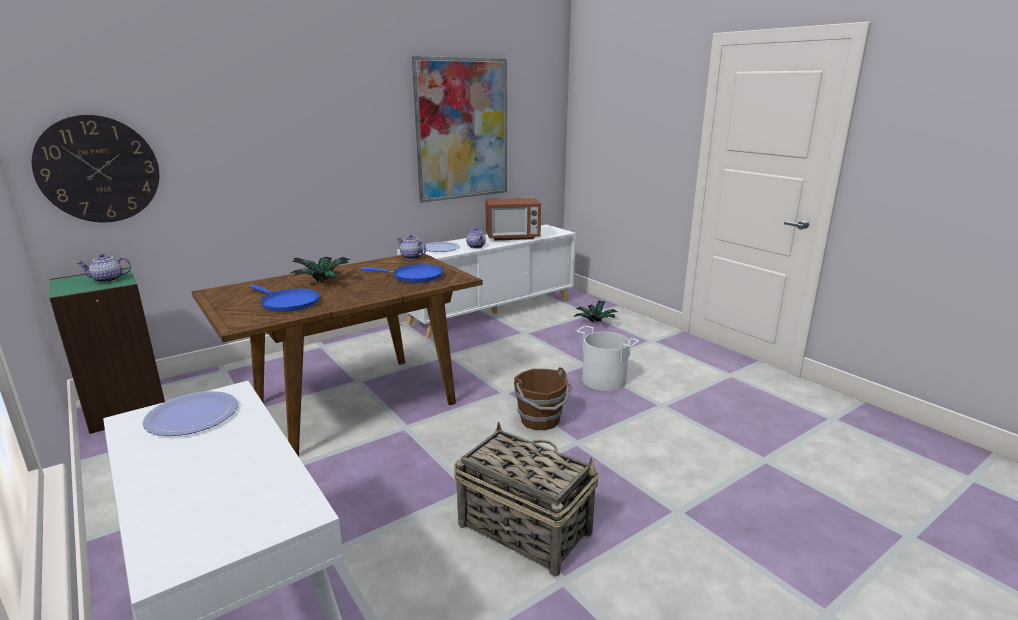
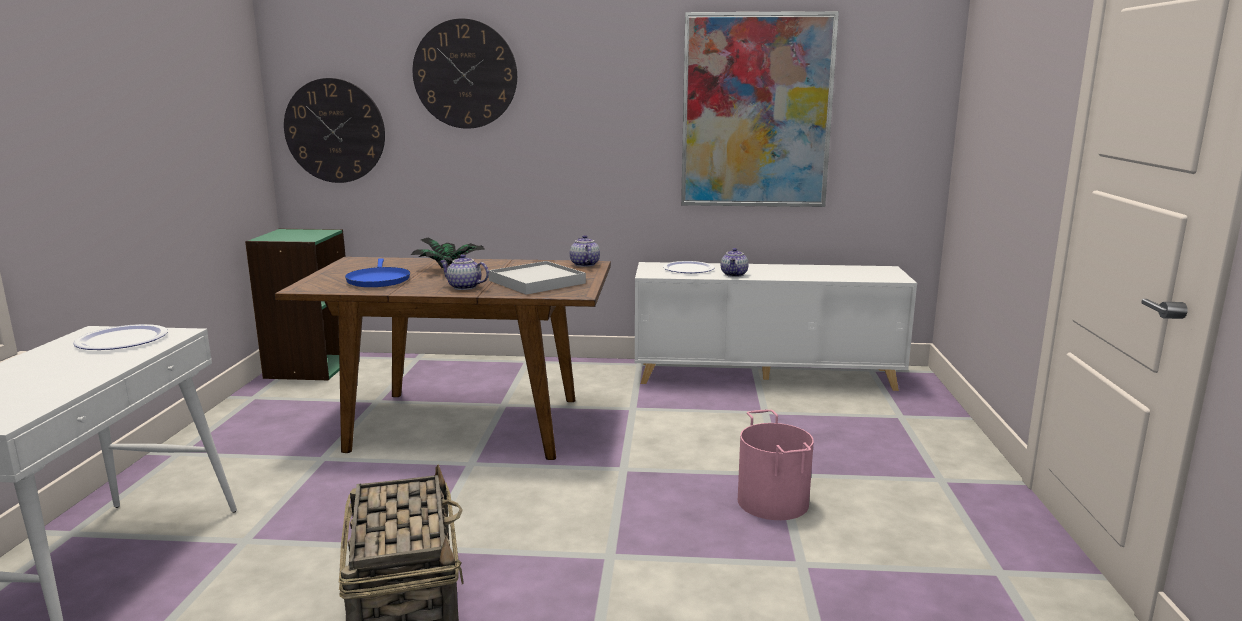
camera: 40 degrees right, 5 degrees down
teapot [78,254,131,283] -> teapot moved to [440,254,489,290]
blue frying pan [361,264,443,283] -> white tray [489,261,586,295]
microwave [485,198,541,240] -> none
brown bucket [514,367,572,430] -> none
potted plant [573,301,617,323] -> none
white bucket [577,326,639,391] -> pink bucket [738,410,814,520]
none -> wall clock [413,18,517,129]

